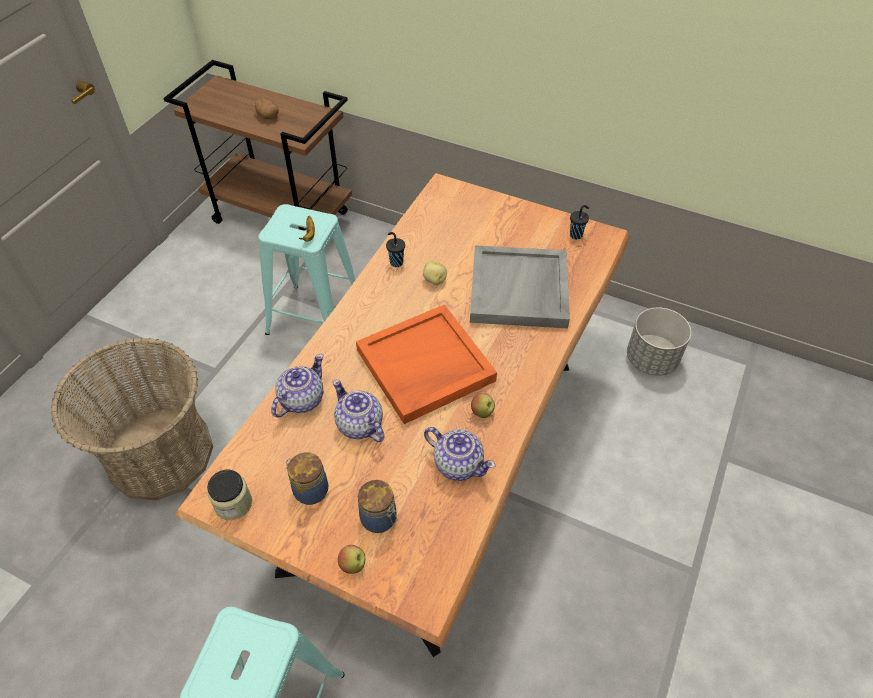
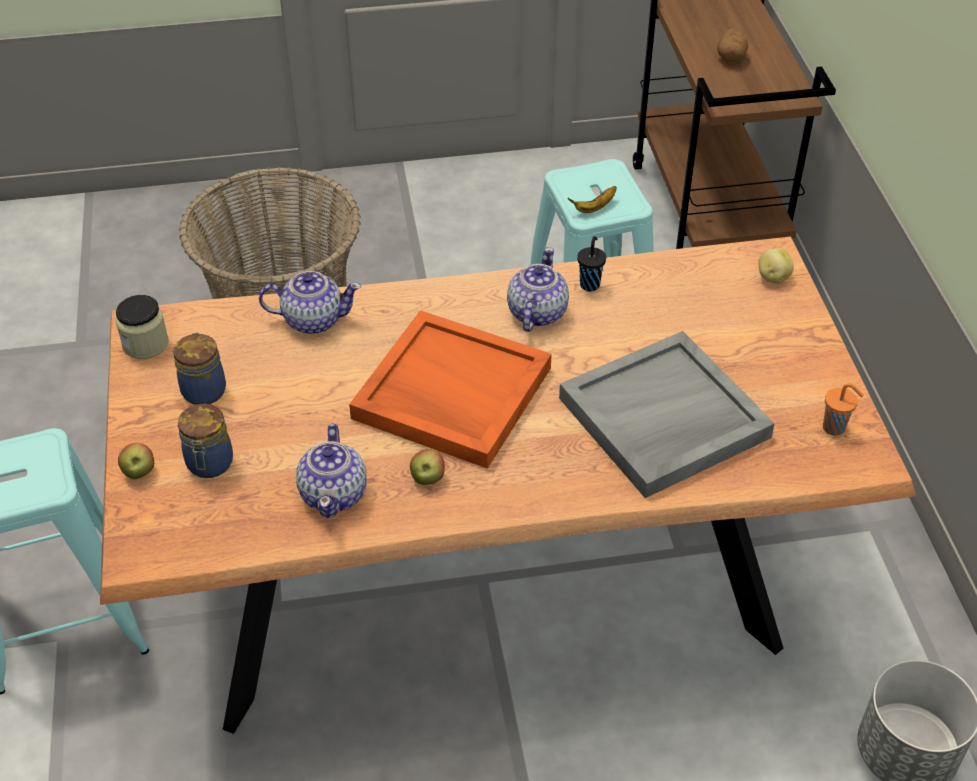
camera: 55 degrees right, 5 degrees down
teapot [333,380,384,442] -> teapot moved to [507,247,569,332]
potato [423,261,447,285] -> potato moved to [758,248,794,283]
black cup [570,205,589,240] -> orange cup [823,383,863,436]

